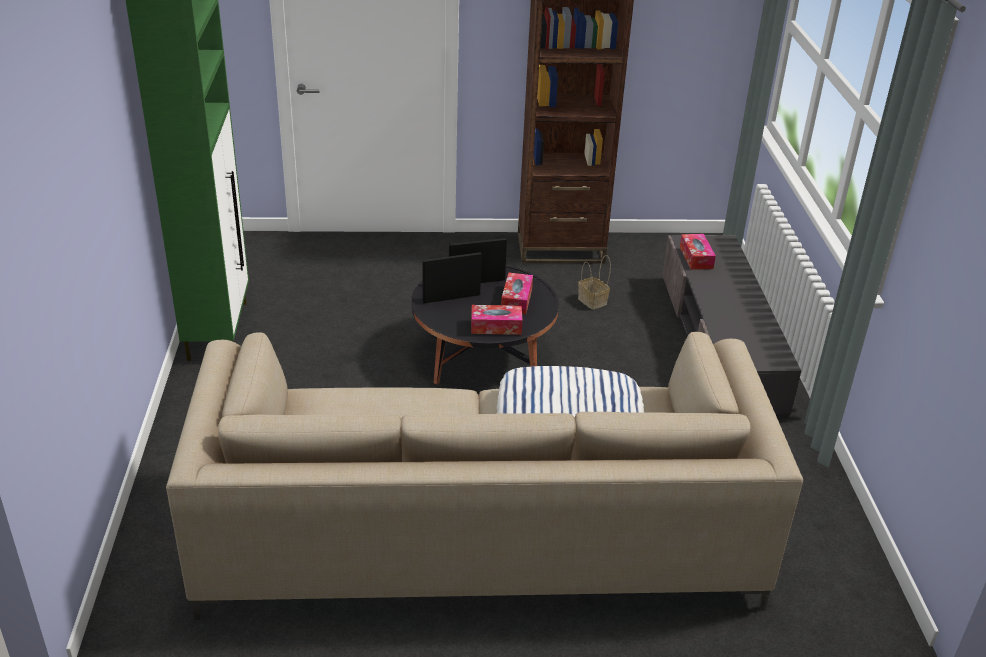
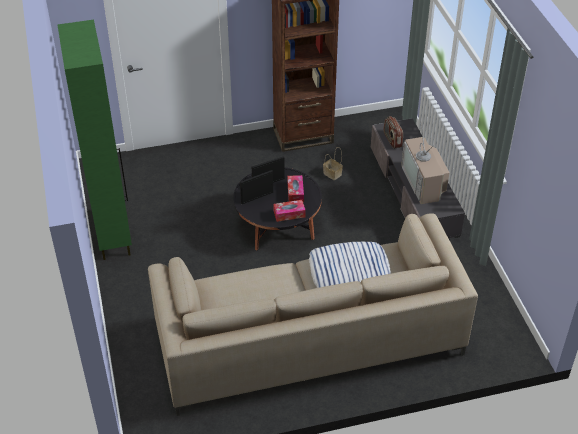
camera: 10 degrees left, 10 degrees up
tissue box [680,234,716,270] -> radio [383,116,403,149]
none -> television [401,124,450,204]

